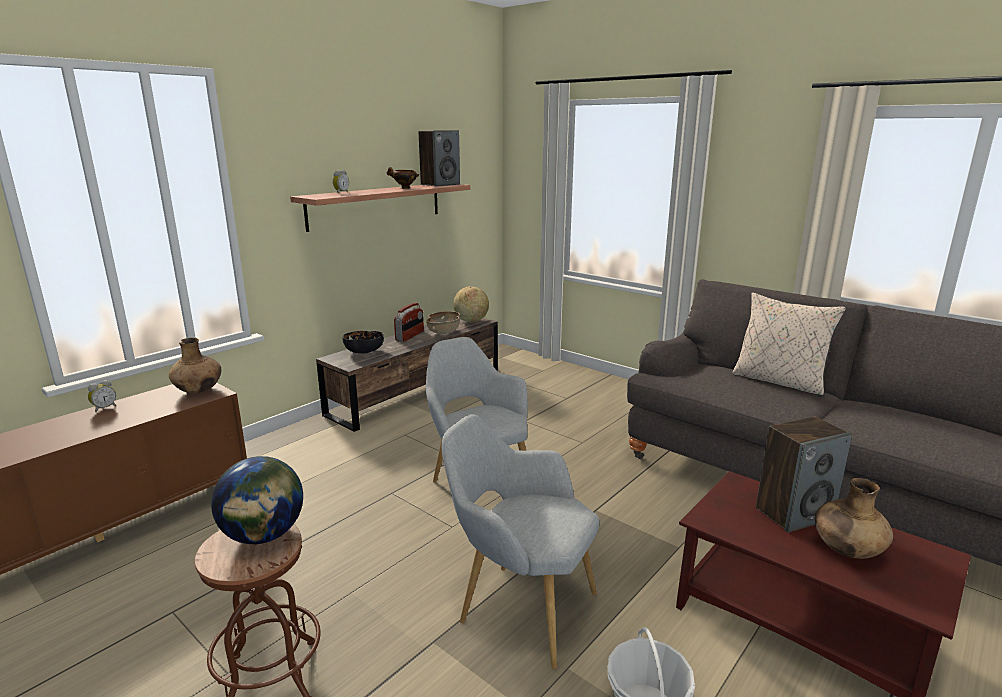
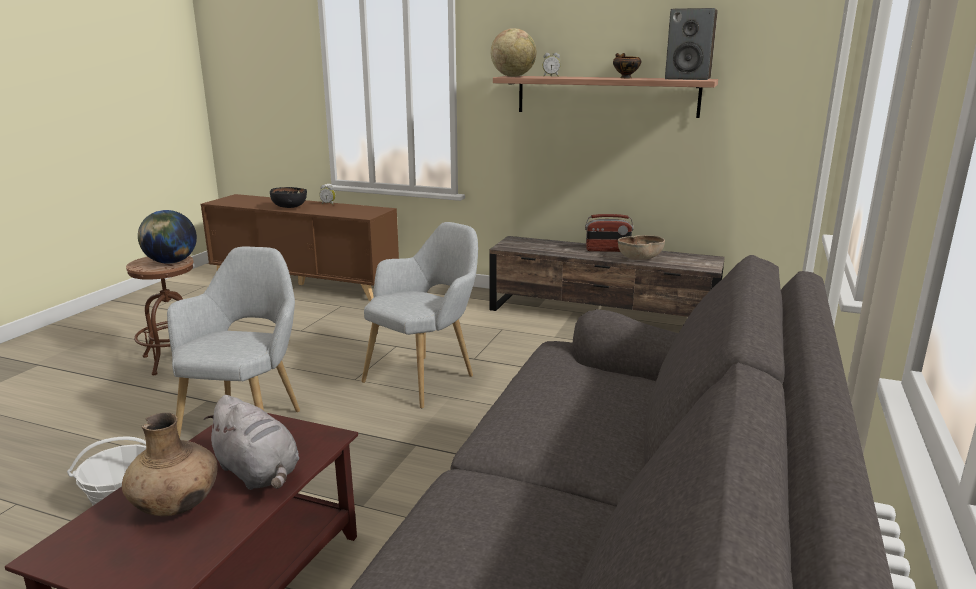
camera: 70 degrees right, 0 degrees up
brown vase [169,338,221,393] -> none
black bowl [343,331,384,354] -> black bowl moved to [270,187,307,208]
globe [453,286,489,322] -> globe moved to [491,28,536,77]
beige pillow [732,292,846,396] -> none
speaker [756,416,852,532] -> grey plush toy [203,395,299,490]

